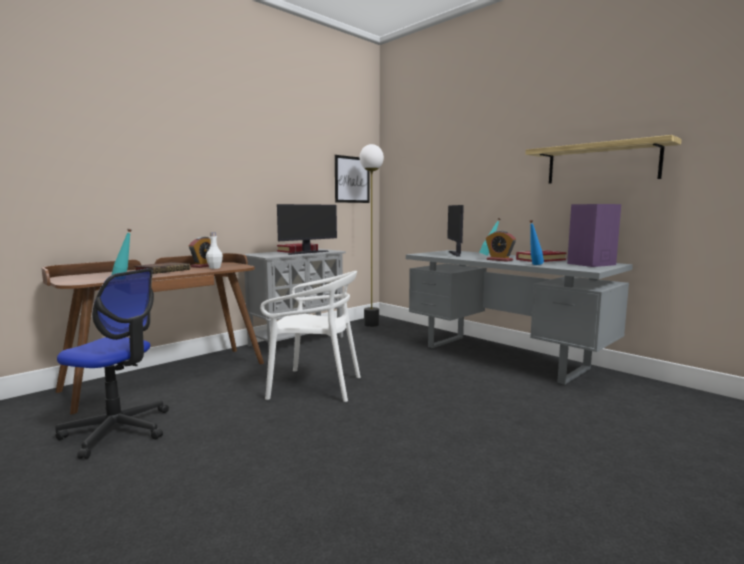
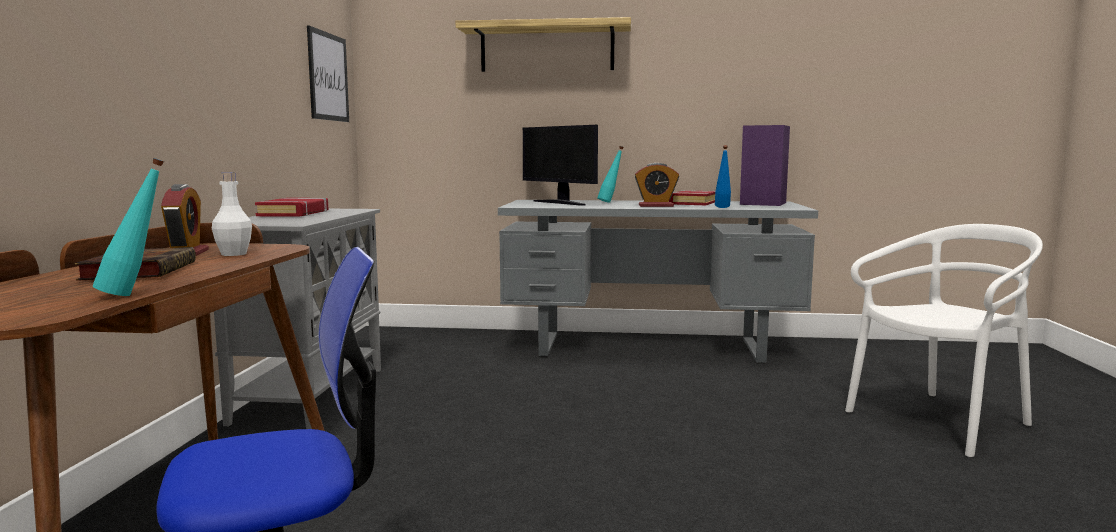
camera: 40 degrees left, 0 degrees up
white chair [260,271,361,402] -> white chair moved to [845,224,1043,457]
monitor [277,204,337,255] -> none
floor lamp [360,144,384,327] -> none
shelf [525,135,682,184] -> shelf moved to [456,17,631,72]

